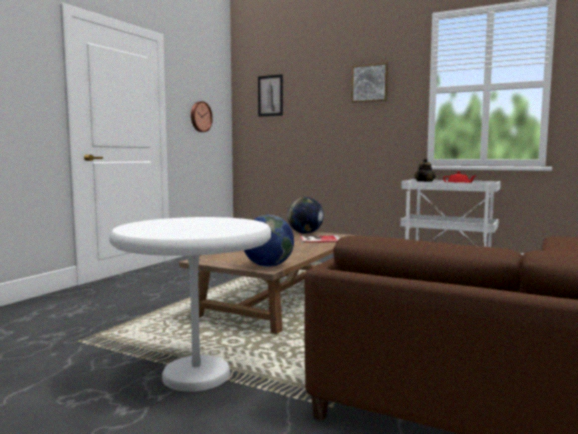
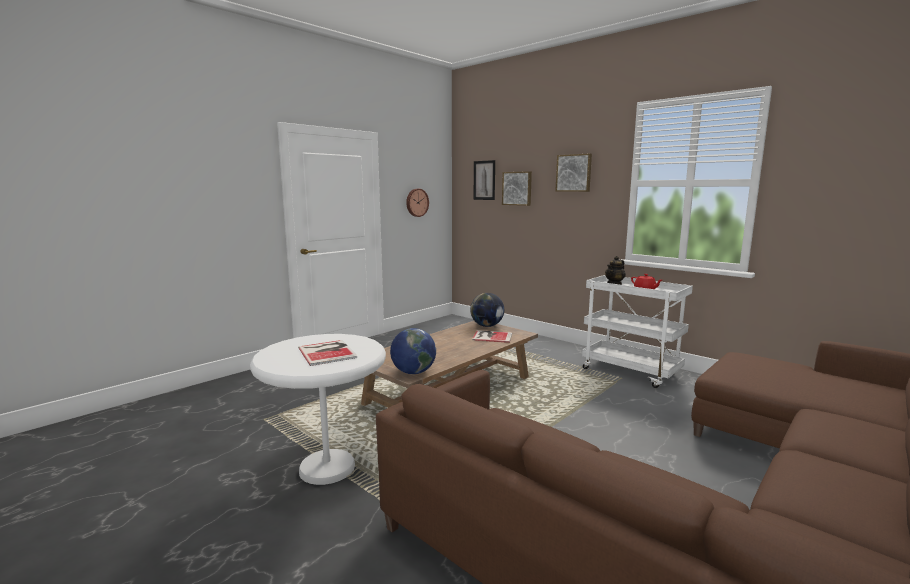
camera: 15 degrees right, 5 degrees up
none -> book [298,340,357,366]
none -> picture [502,171,532,206]

